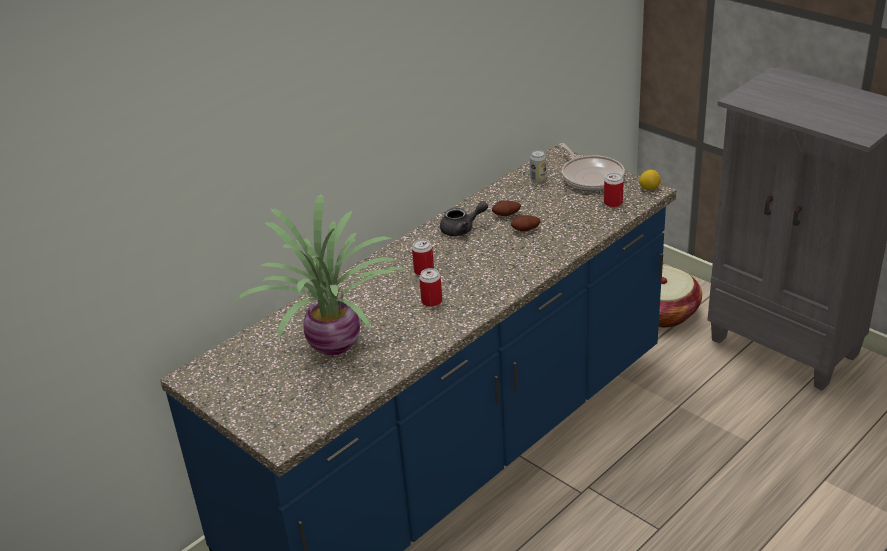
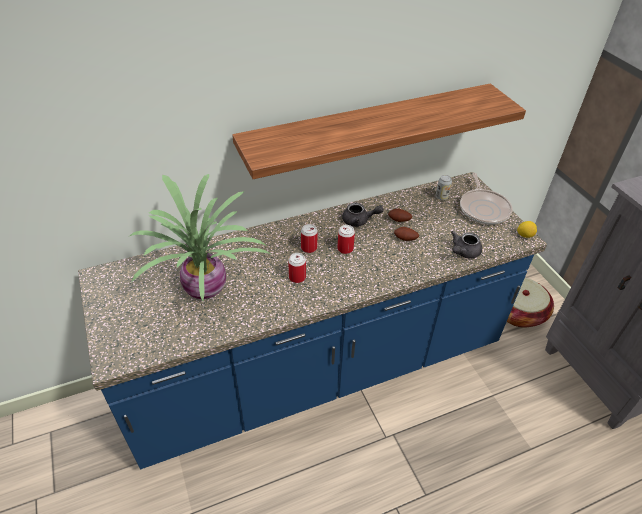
camera: 20 degrees right, 10 degrees up
can [604,173,624,207] -> can moved to [337,225,355,254]
none -> shelf [232,84,526,179]
none -> grey teapot [451,231,482,259]

